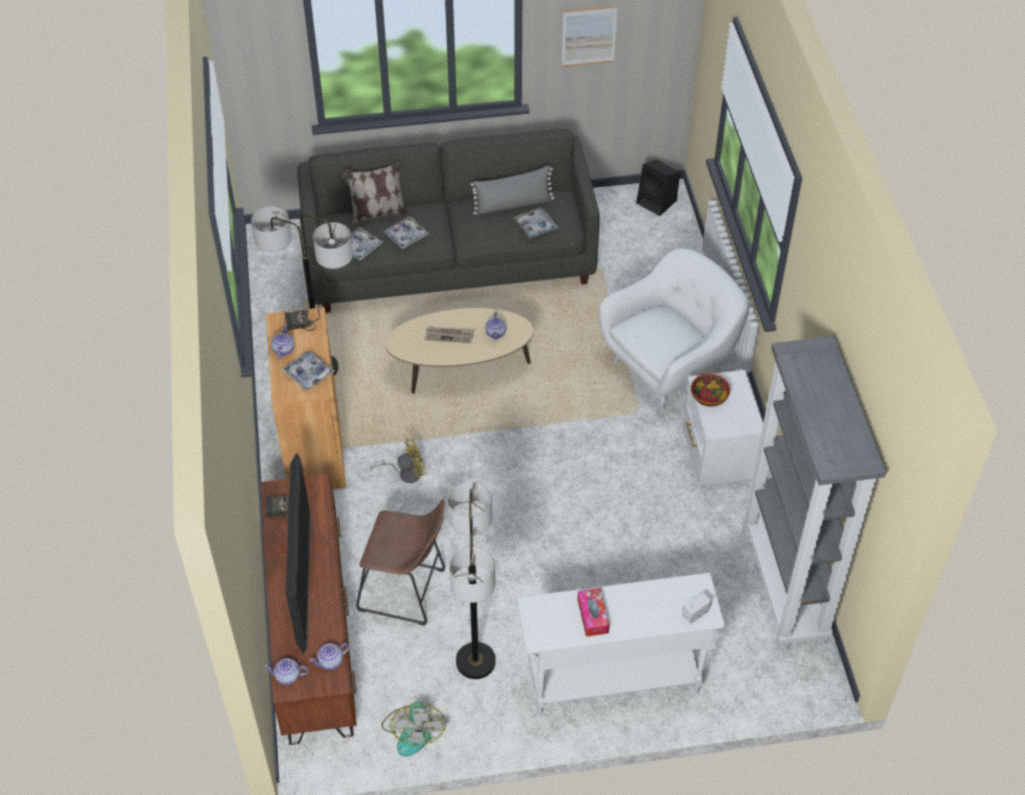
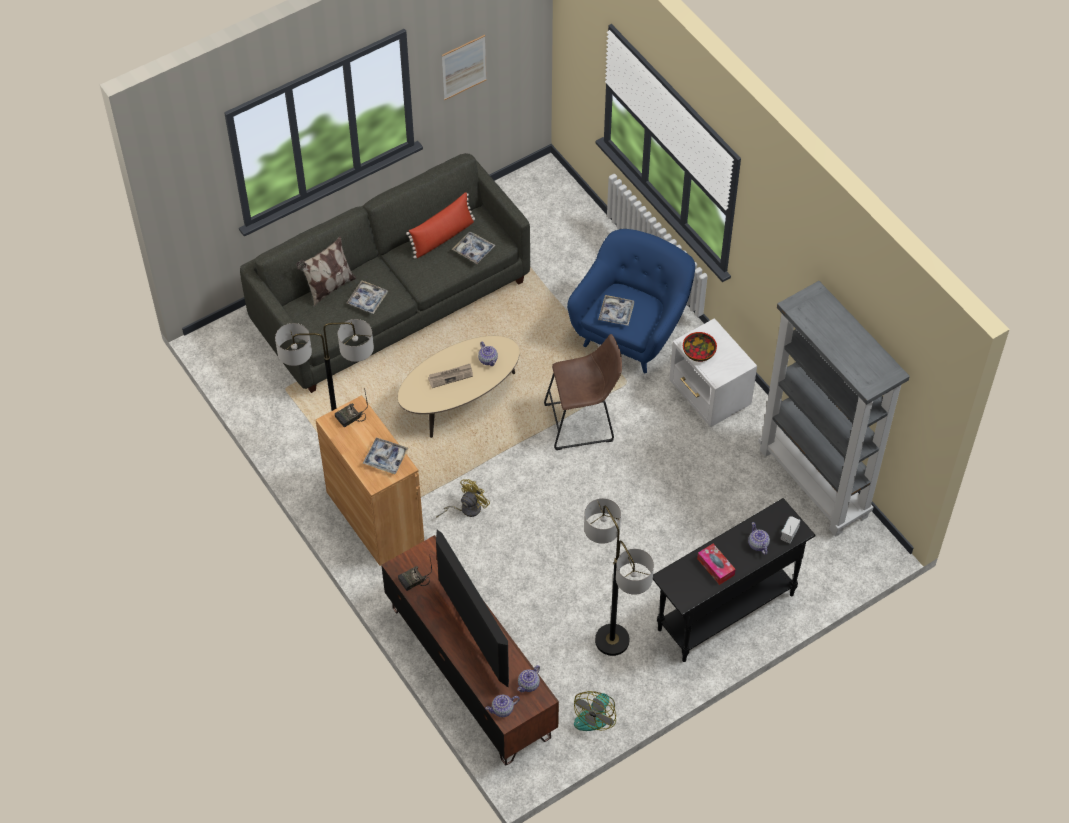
camera: 25 degrees left, 5 degrees up
teapot [271,325,294,359] -> teapot moved to [748,522,770,555]
tray [336,227,383,261] -> tray moved to [598,295,634,326]
brown stool [356,499,445,626] -> brown stool moved to [544,334,622,450]
fan [382,701,446,756] -> fan turned 60 degrees clockwise [574,691,616,731]
grey pillow [471,165,554,215] -> red pillow [406,192,475,259]
white console table [517,572,726,716] -> black console table [653,498,816,662]
white armchair [599,249,749,410] -> blue armchair [567,229,695,373]
black speaker [636,160,680,216] -> none

